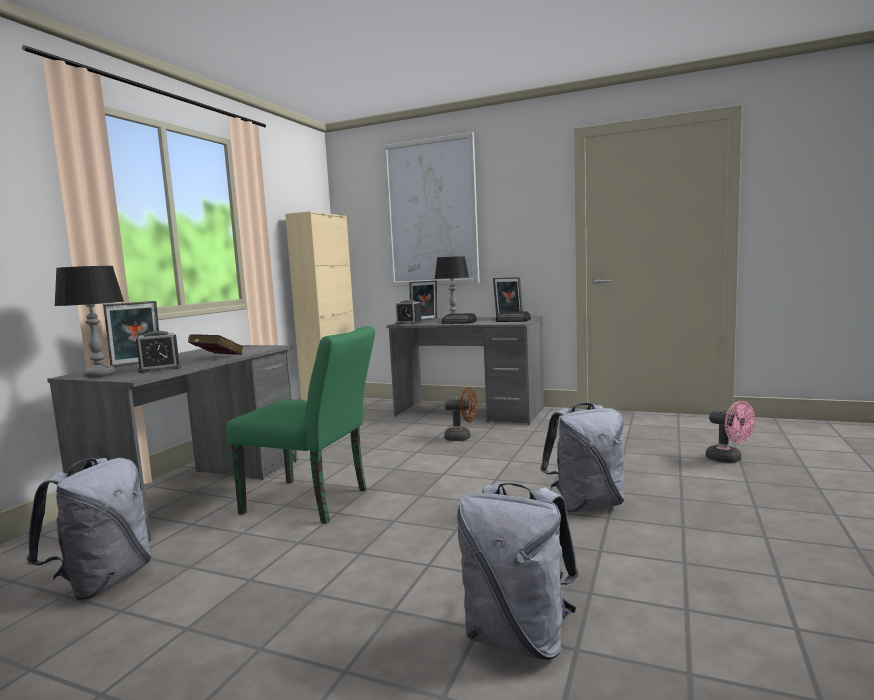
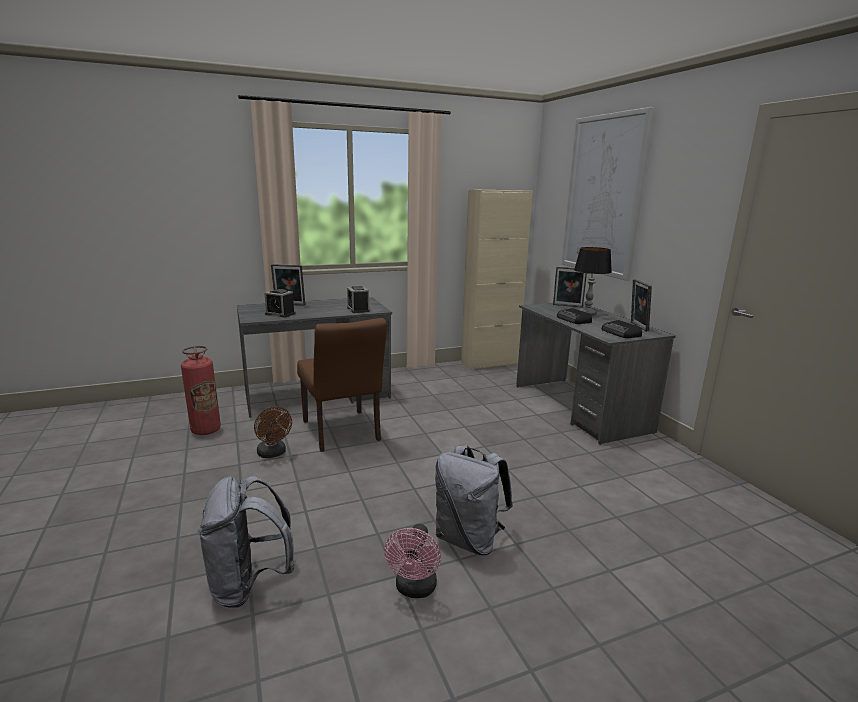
camera: 45 degrees right, 10 degrees up
grey backpack [27,458,151,601] -> fire extinguisher [181,346,221,435]
table lamp [54,266,124,377] -> none
red book [188,334,243,355] -> none
green chair [226,326,375,524] -> brown chair [297,318,387,452]
alarm clock [395,300,423,325] -> alarm clock moved to [347,286,370,313]
brown fan [444,387,477,441] -> brown fan moved to [254,407,292,458]
pink fan [706,401,755,463] -> pink fan moved to [384,524,441,598]

